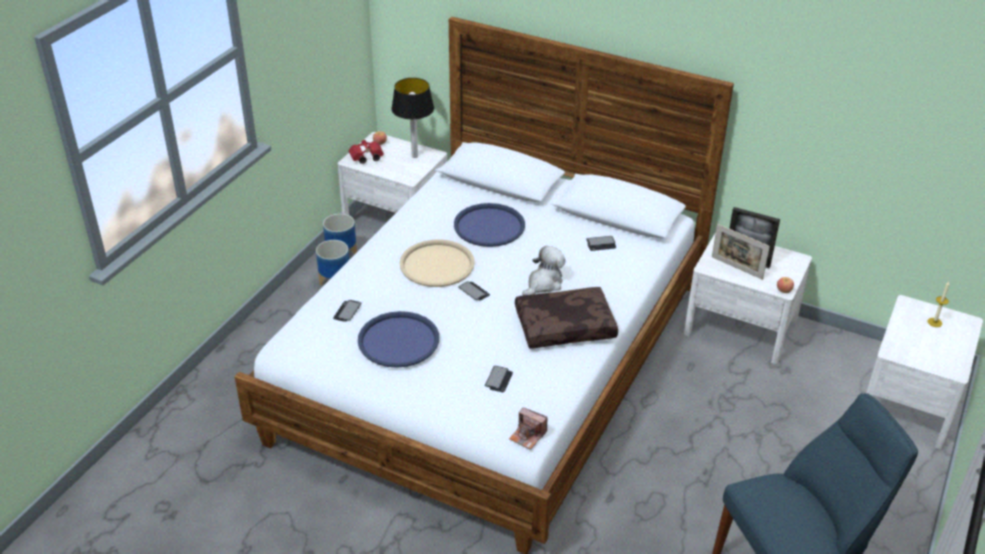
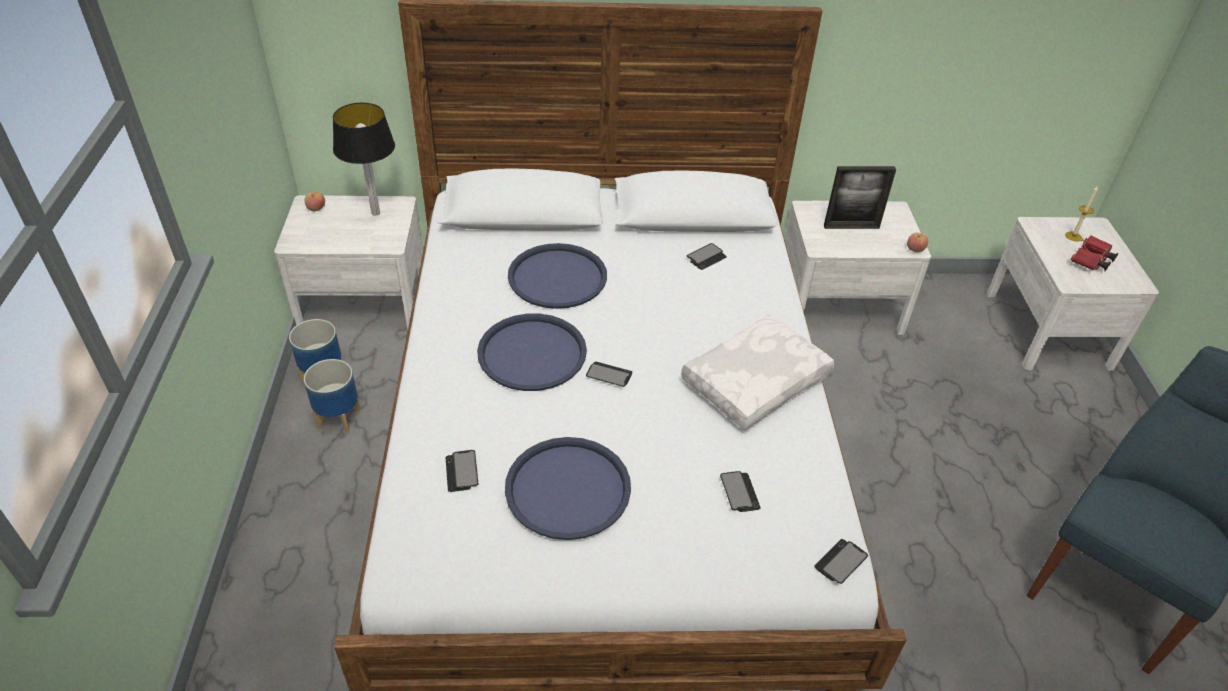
camera: 30 degrees left, 5 degrees up
red binoculars [349,140,384,164] -> red binoculars moved to [1071,235,1118,271]
beige tray [400,240,475,287] -> blue tray [477,314,587,391]
camera [509,407,547,450] -> phone [814,539,868,584]
brown pillow [515,287,618,348] -> white pillow [681,314,834,430]
plush toy [522,246,565,295] -> none
picture frame [712,224,770,280] -> none

